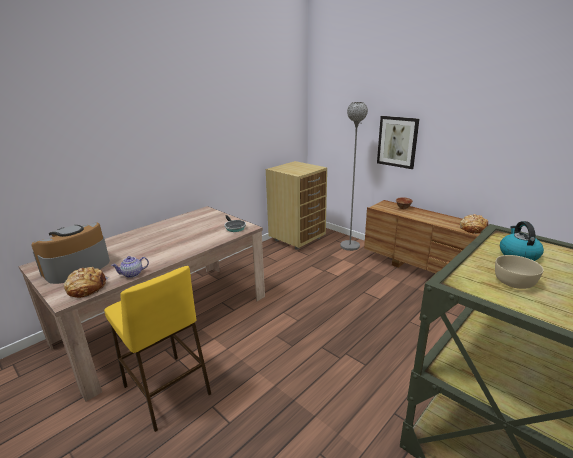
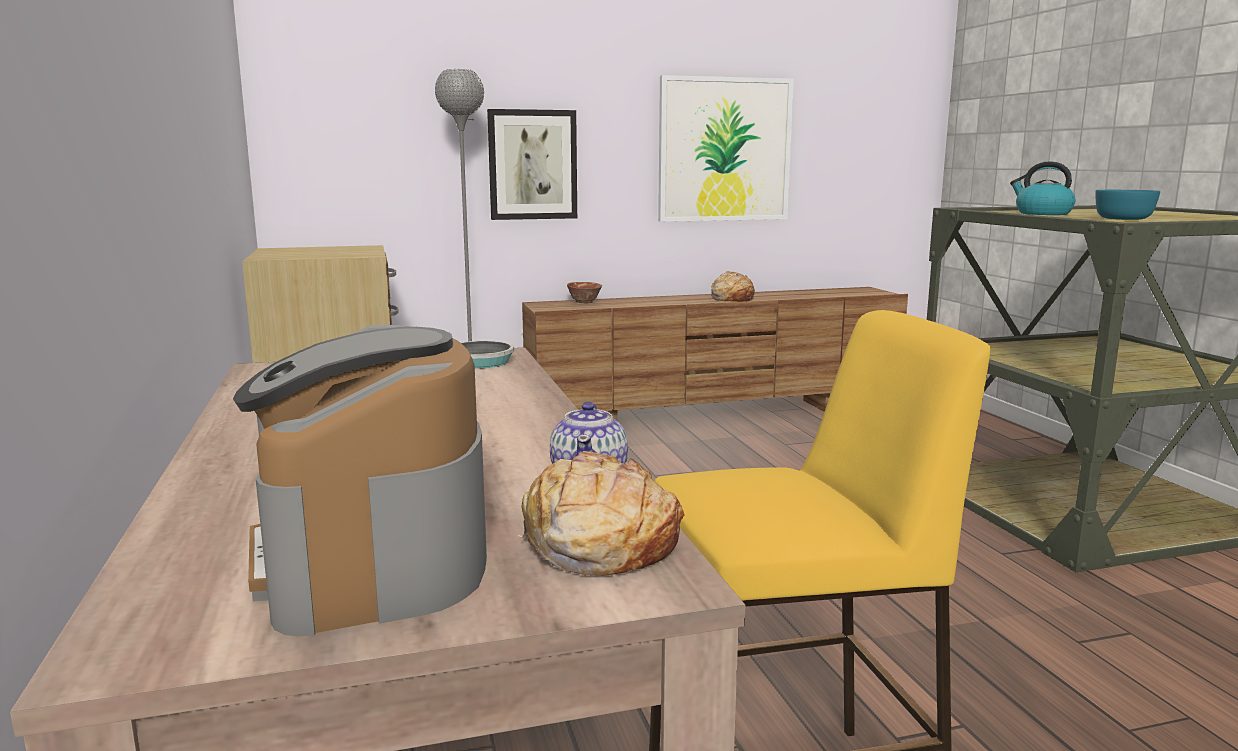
camera: 60 degrees left, 10 degrees down
beige bowl [495,255,544,289] -> turquoise bowl [1095,190,1160,220]
none -> picture [658,75,794,222]

